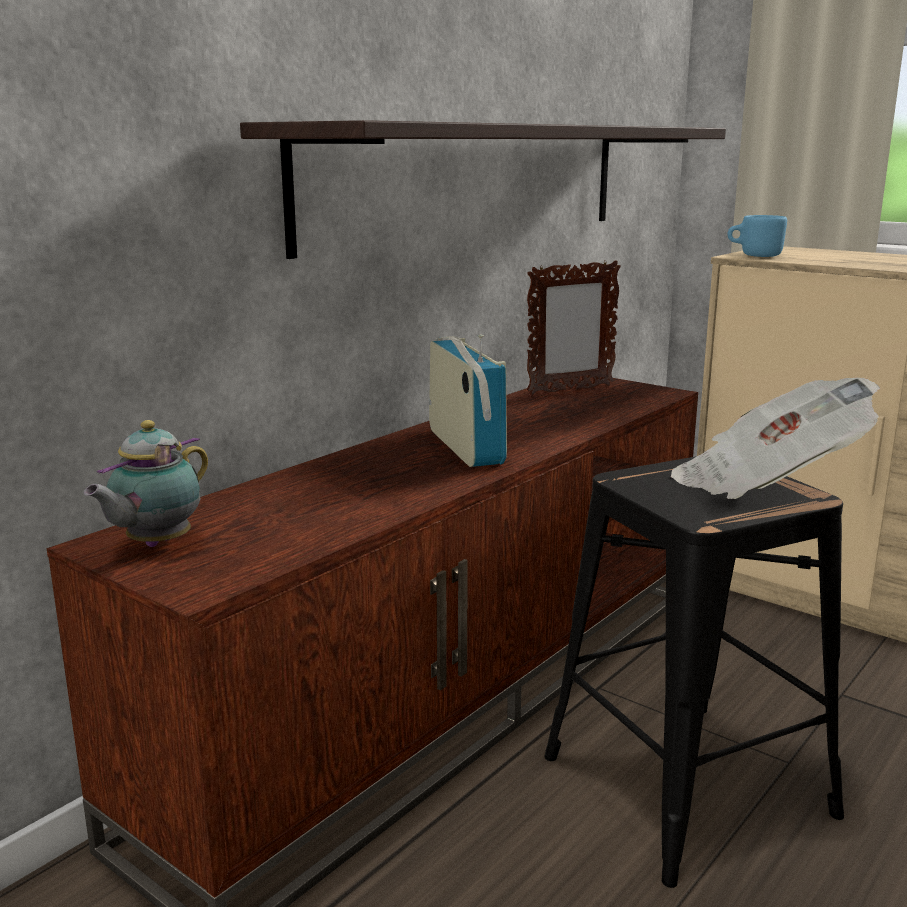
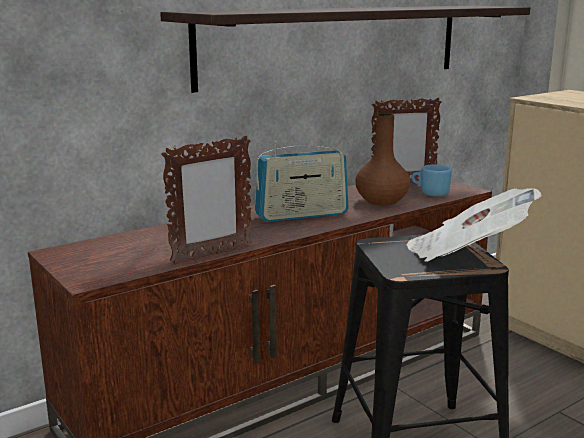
camera: 15 degrees right, 0 degrees up
teapot [84,420,208,547] -> none
radio [429,335,507,467] -> radio turned 75 degrees clockwise [255,141,349,222]
blue mug [728,215,787,257] -> blue mug moved to [411,164,452,196]
none -> picture frame [161,136,252,264]
none -> brown vase [355,113,410,206]

